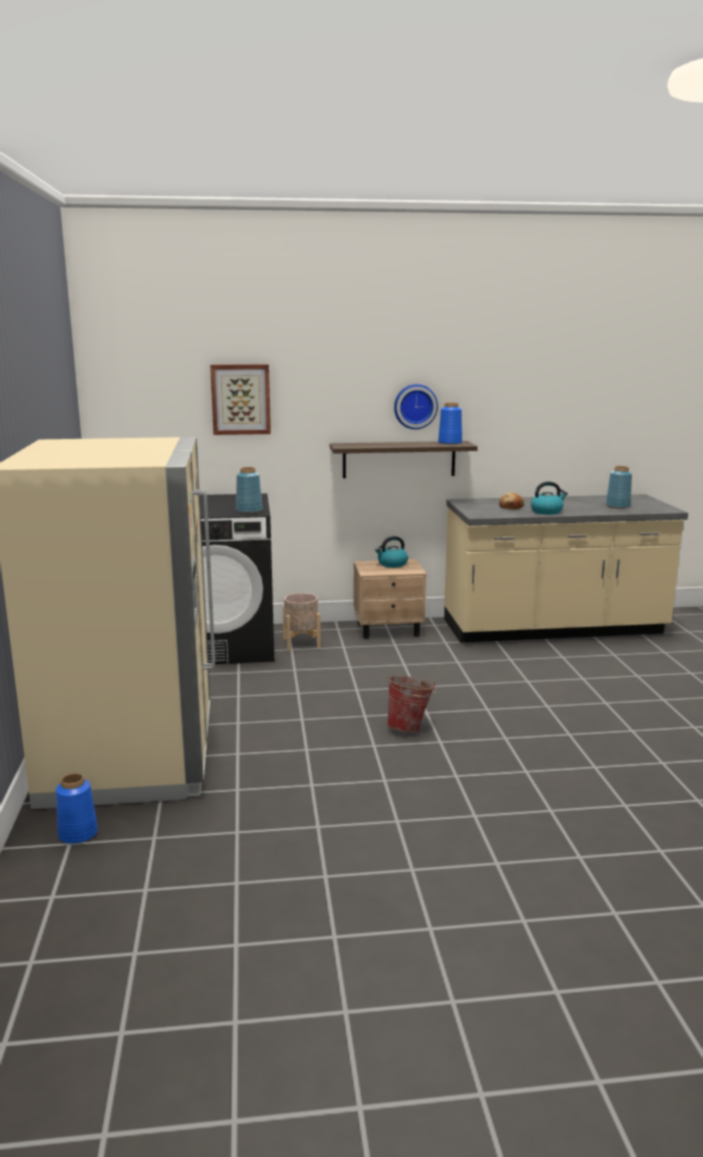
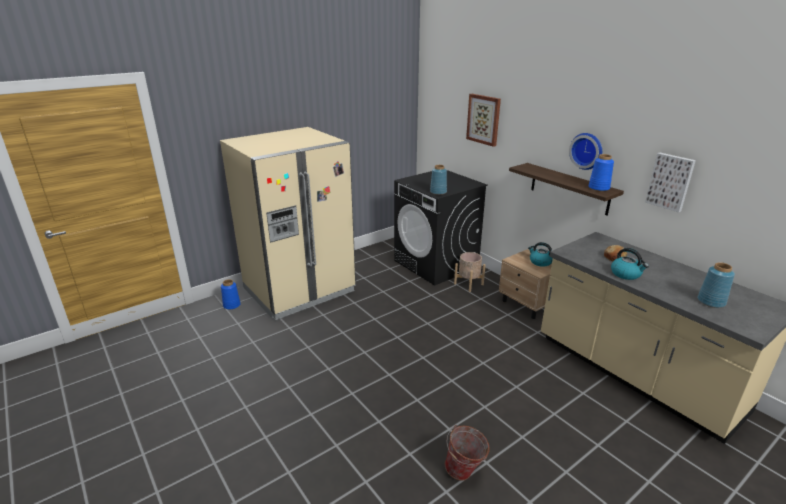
camera: 60 degrees right, 10 degrees up
bucket [387,676,436,733] -> bucket moved to [444,425,490,481]
none -> picture [645,153,696,212]

